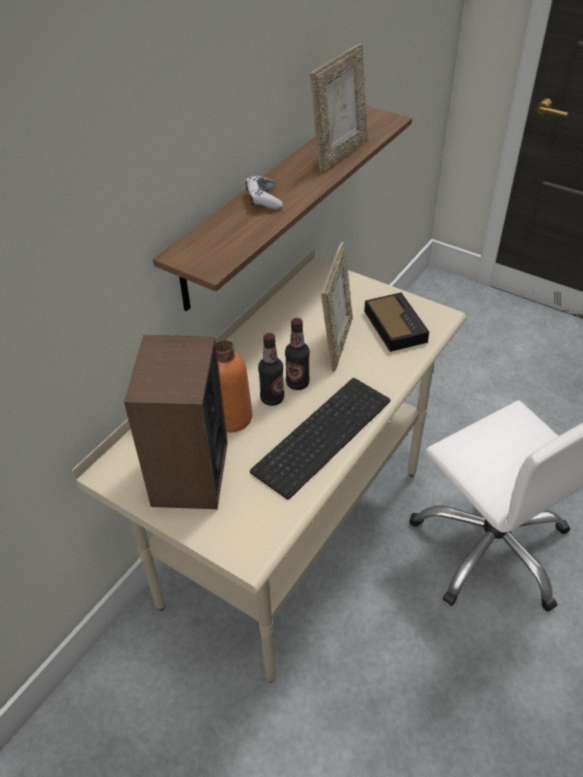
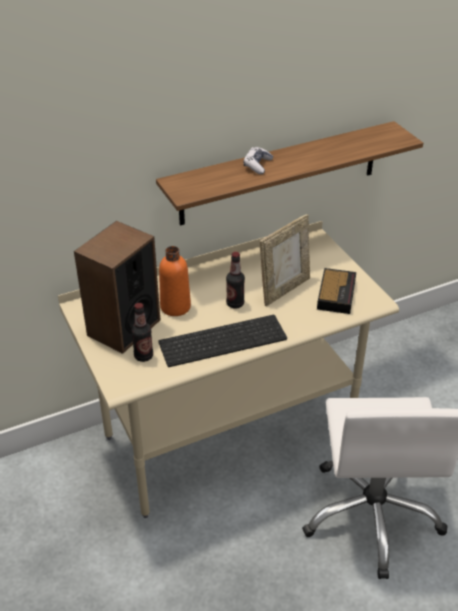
camera: 30 degrees right, 5 degrees down
bottle [258,333,284,406] -> bottle moved to [131,303,153,362]
picture frame [310,44,368,173] -> none

